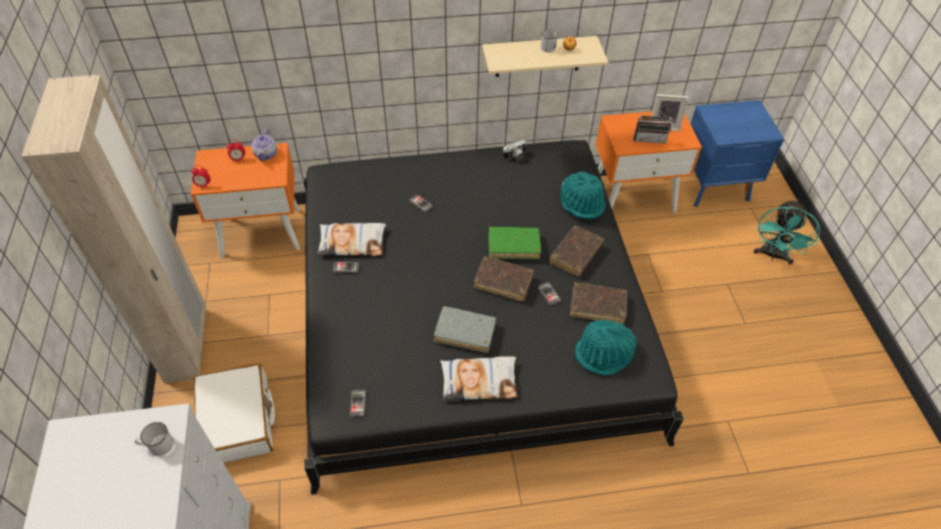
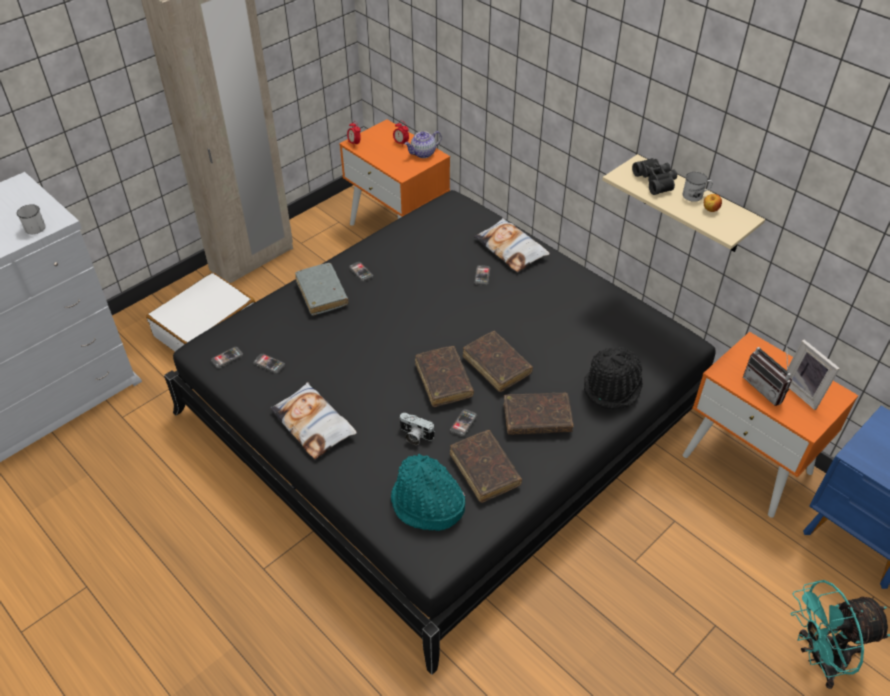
camera: 55 degrees right, 5 degrees down
pillow [317,223,386,256] -> pillow moved to [474,218,550,272]
grey book [434,306,496,353] -> grey book moved to [295,263,349,316]
green book [489,227,541,259] -> brown book [463,331,533,392]
camera [502,140,526,161] -> camera moved to [399,413,435,445]
turquoise hat [561,172,606,219] -> black hat [584,347,642,409]
none -> phone [254,354,285,374]
none -> black binoculars [632,158,677,195]

